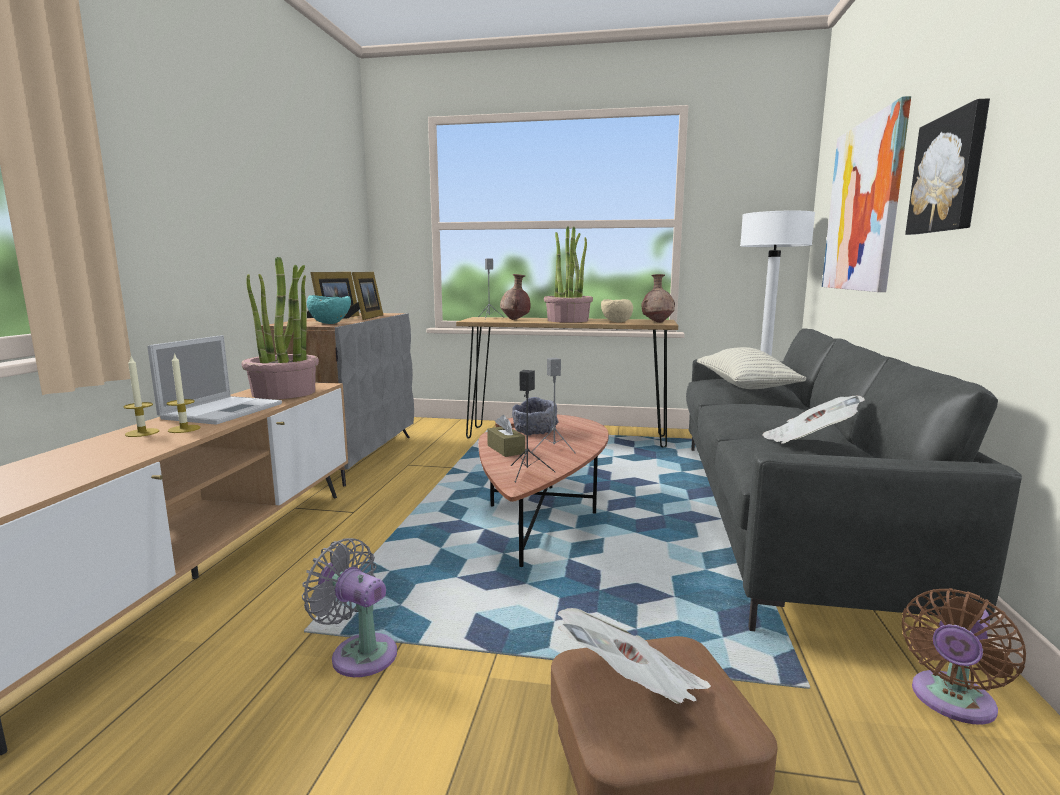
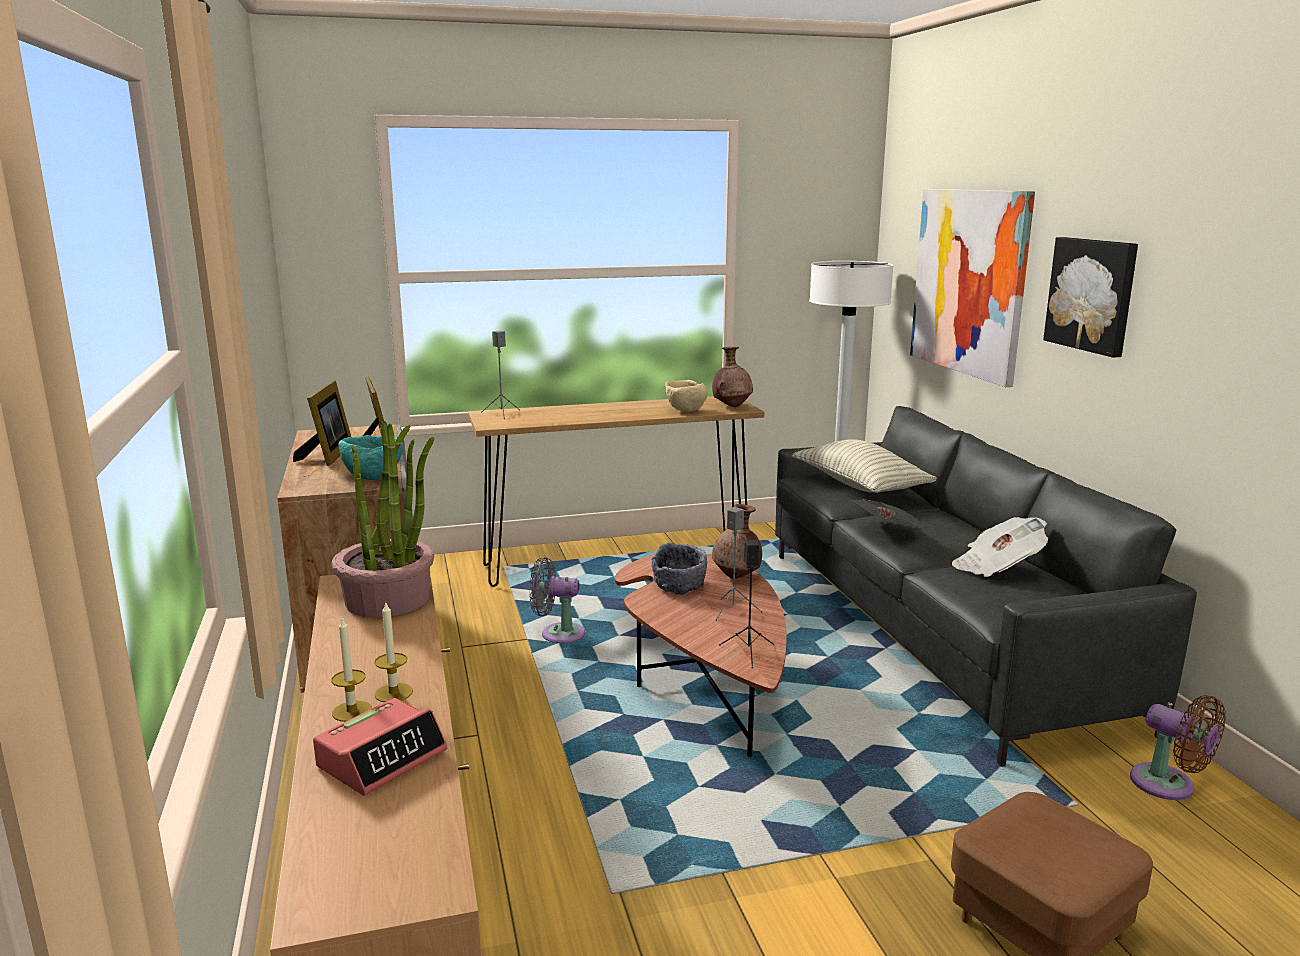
camera: 25 degrees left, 5 degrees up
laptop [147,335,282,425] -> none
grey fan [302,538,397,677] -> grey fan moved to [530,557,585,643]
brown tissue box [487,415,525,457] -> none
brown vase [500,274,531,320] -> brown vase moved to [712,504,762,579]
potted plant [544,226,593,323] -> none
newspaper [557,608,711,704] -> newspaper moved to [848,500,921,525]
brown fan [902,588,1026,725] -> brown fan turned 60 degrees counterclockwise [1130,695,1226,800]
none -> alarm clock [313,698,447,796]

